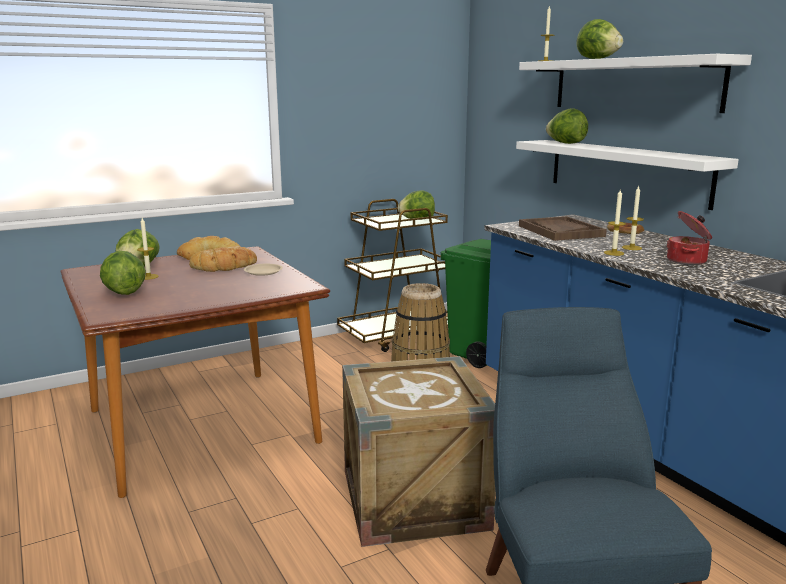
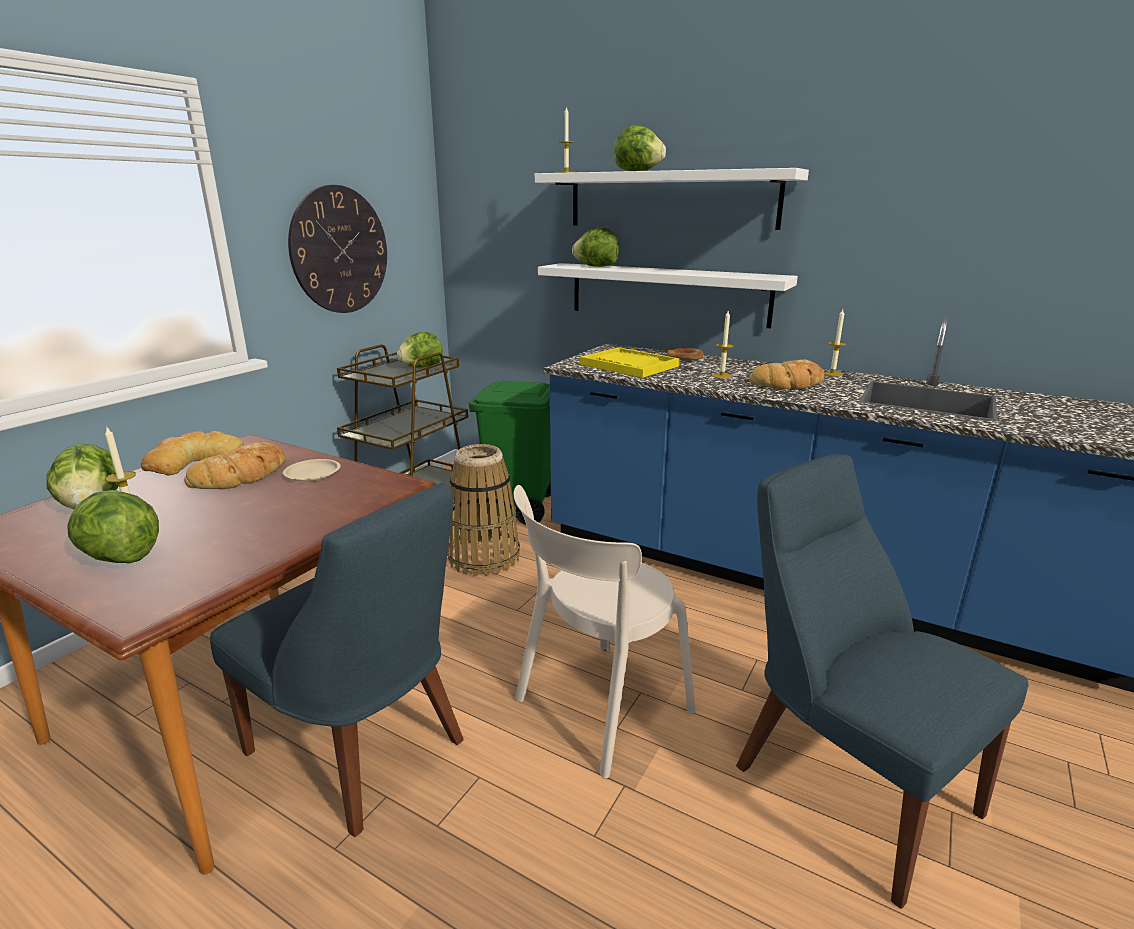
camera: 30 degrees left, 5 degrees up
crate [342,356,496,547] -> beige chair [514,485,695,779]
brown tray [519,216,607,241] -> yellow tray [580,347,680,378]
candle [604,188,626,256] -> candle moved to [824,309,847,376]
cooking pot [666,211,712,265] -> bread [749,359,824,389]
none -> blue chair [210,483,464,837]
none -> wall clock [288,185,387,313]

